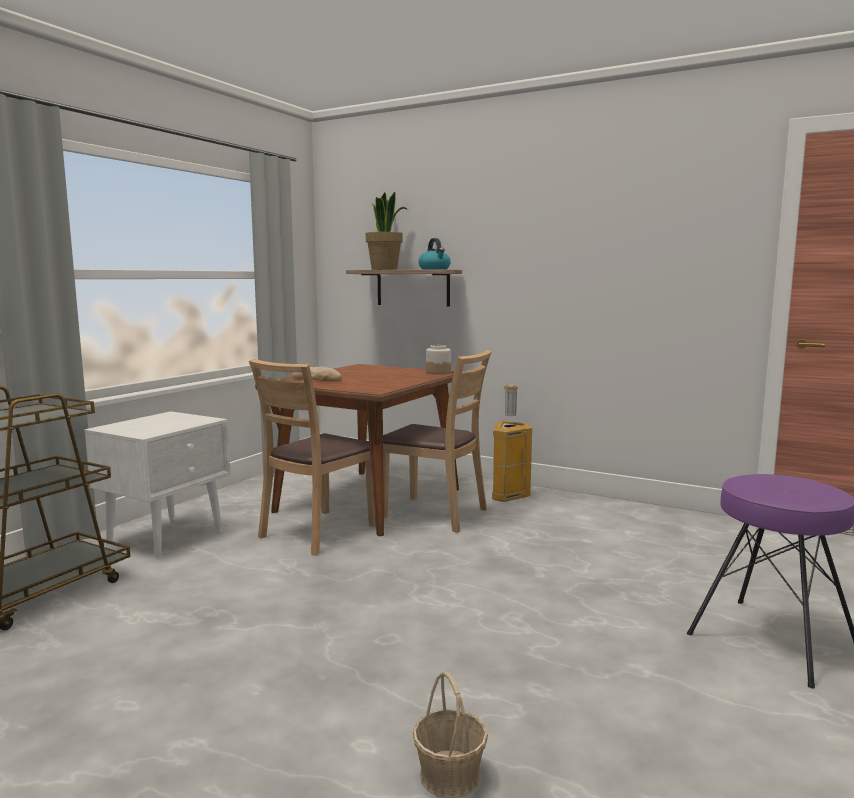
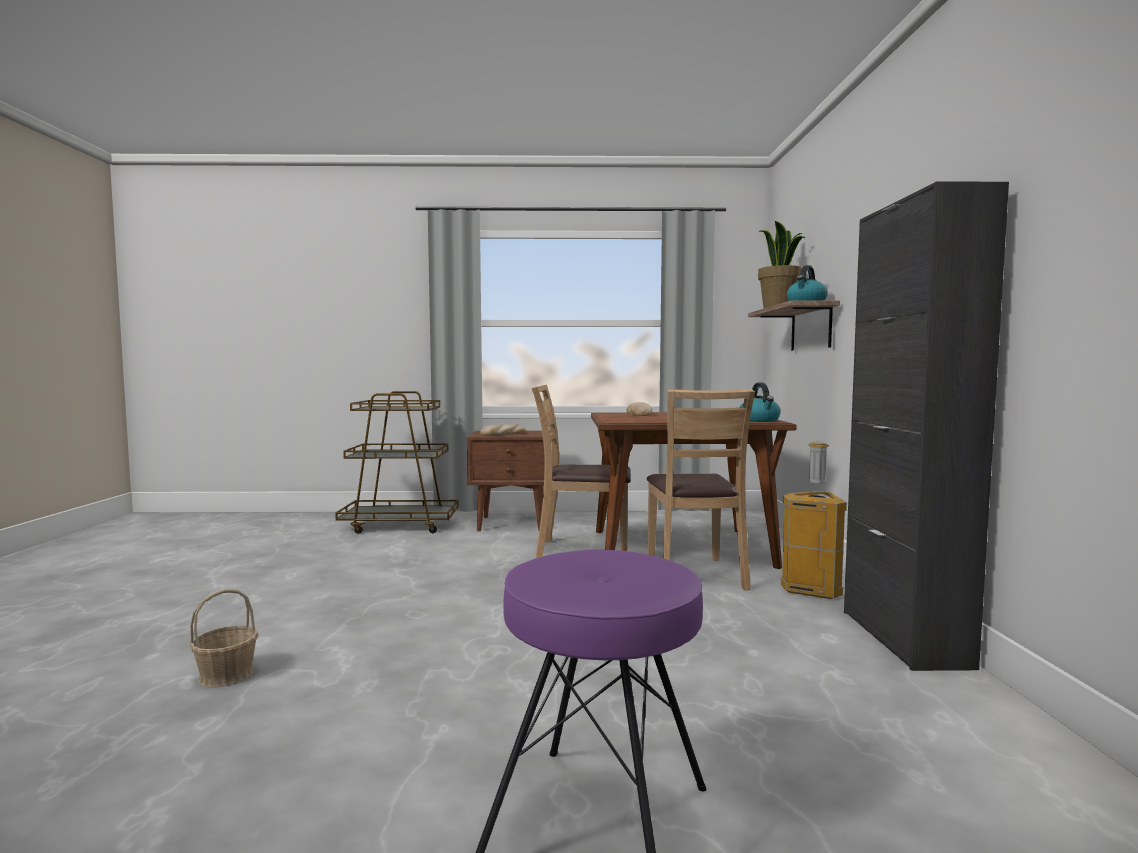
camera: 60 degrees right, 5 degrees down
white nightstand [84,411,230,559] -> brown nightstand [467,431,550,531]
jar [426,345,451,374] -> kettle [740,382,781,422]
none -> bread [480,423,526,436]
none -> black cabinet [844,181,1009,671]

